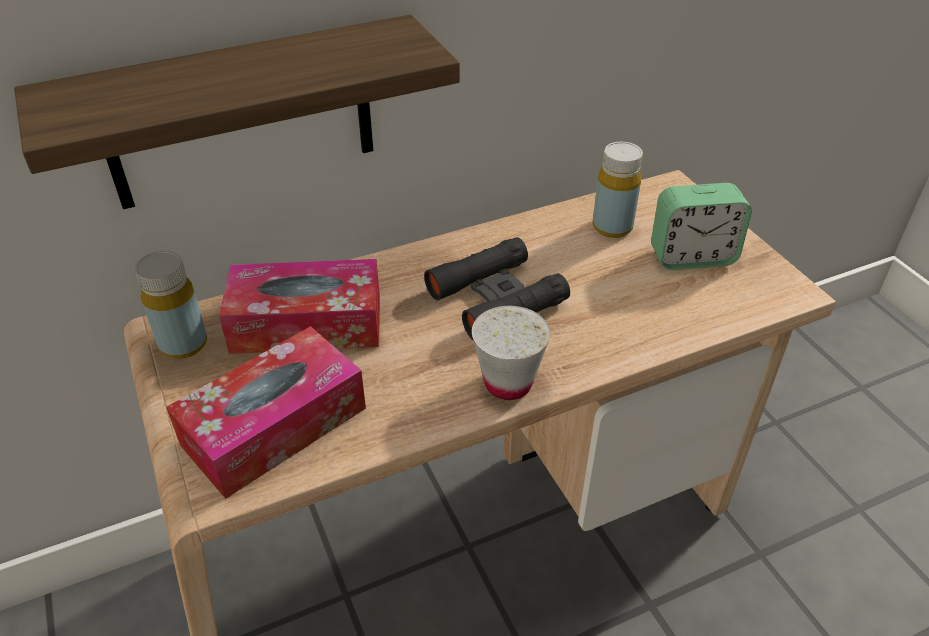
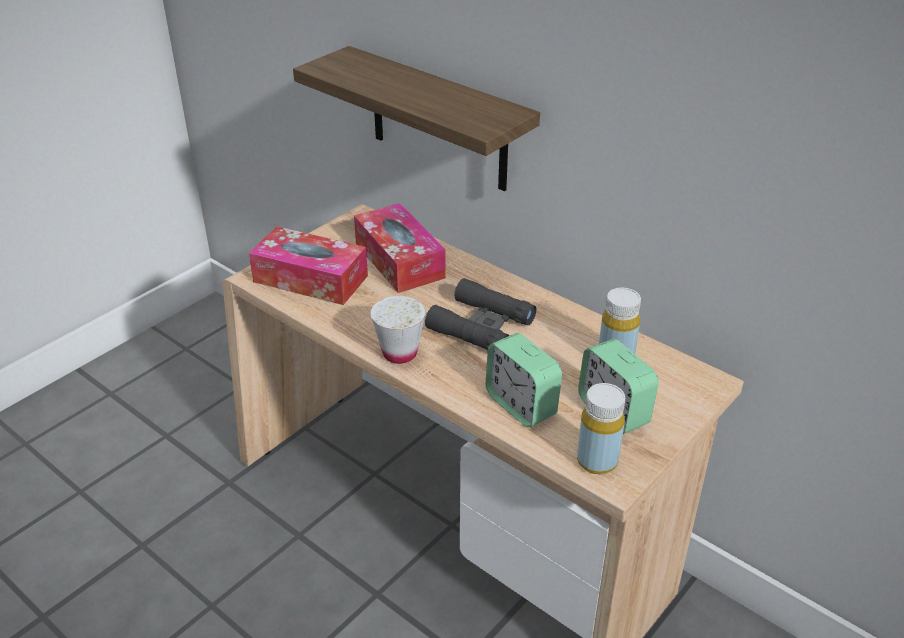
camera: 65 degrees right, 5 degrees down
yellow bottle [135,251,207,359] -> yellow bottle moved to [577,383,625,474]
none -> alarm clock [486,333,562,427]

